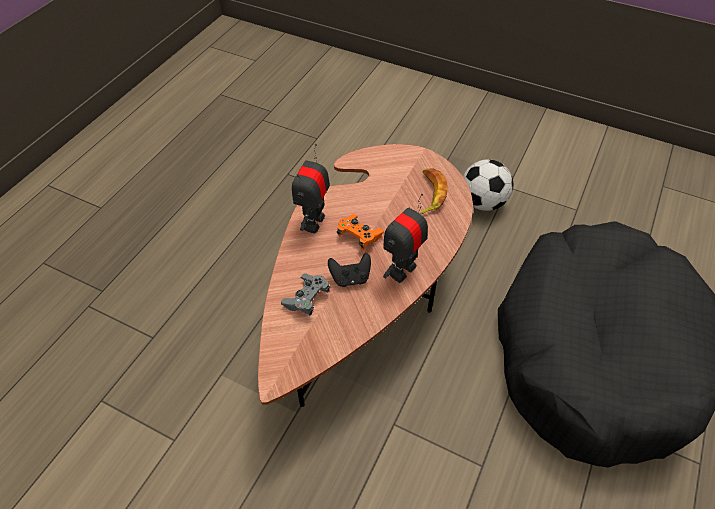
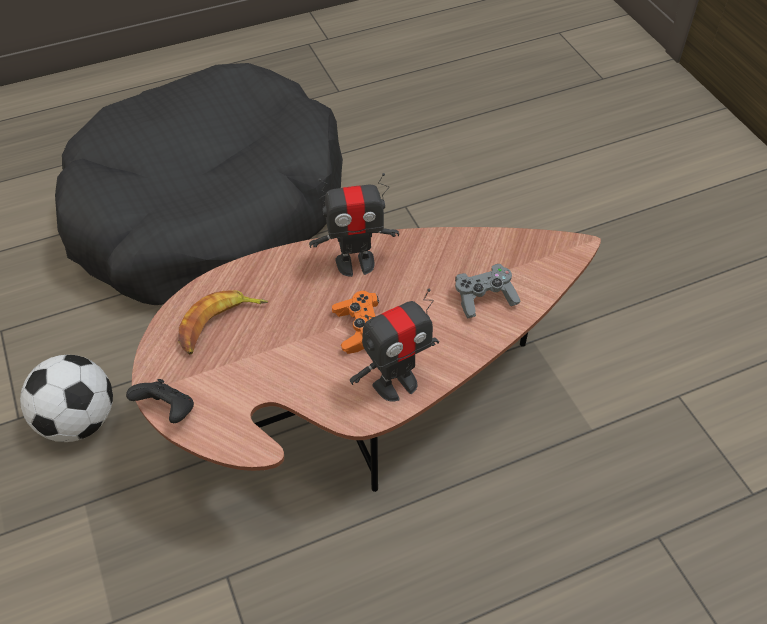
camera: 140 degrees left, 0 degrees up
black game controller [328,253,371,287] -> black game controller moved to [126,379,194,423]

